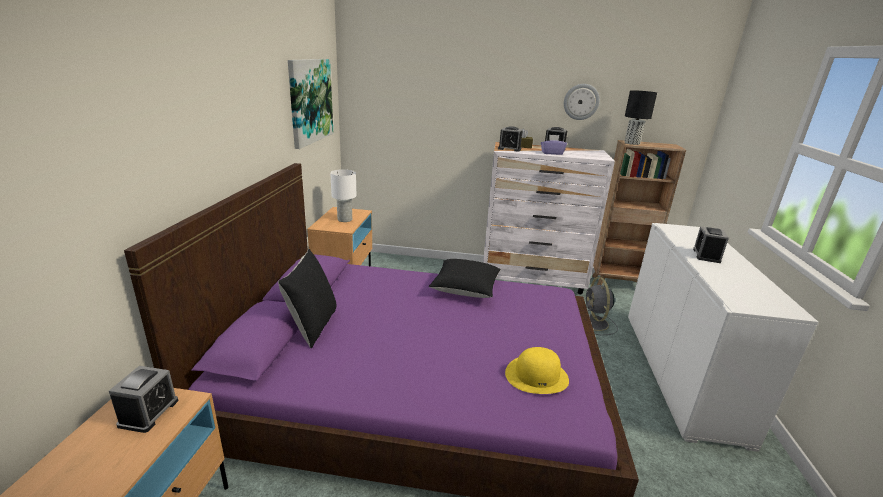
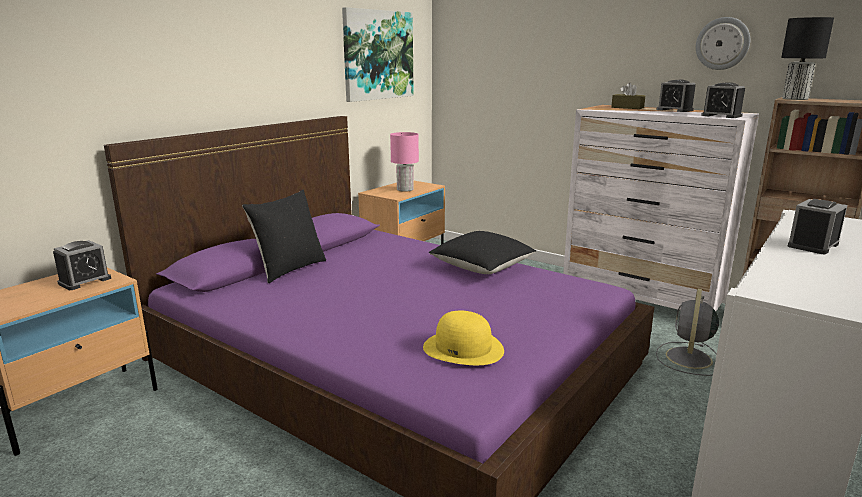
camera: 30 degrees right, 5 degrees down
white table lamp [330,169,357,222] -> pink table lamp [390,132,419,192]
alarm clock [498,126,523,152] -> alarm clock moved to [701,82,745,118]
purple tissue box [541,135,567,155] -> none

